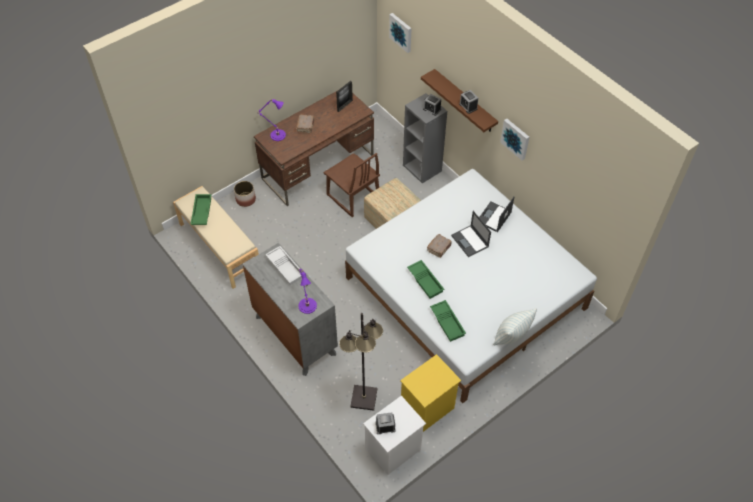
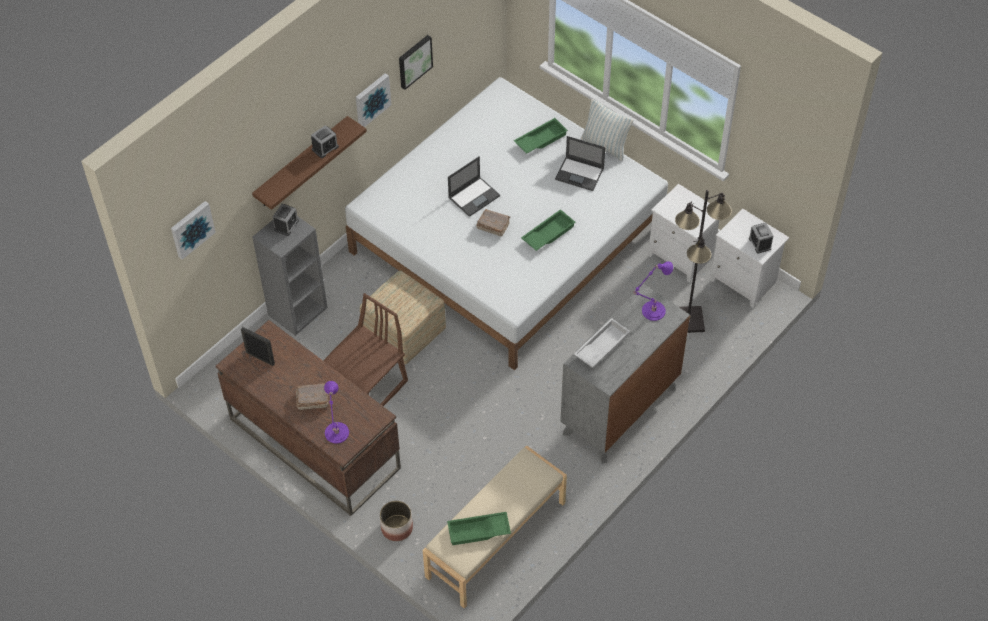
camera: 100 degrees left, 0 degrees up
yellow nightstand [400,354,461,432] -> white nightstand [648,184,719,283]
green tray [430,300,466,342] -> green tray moved to [514,118,568,154]
laptop [479,196,515,232] -> laptop moved to [555,136,605,191]
none -> picture [399,35,433,90]

